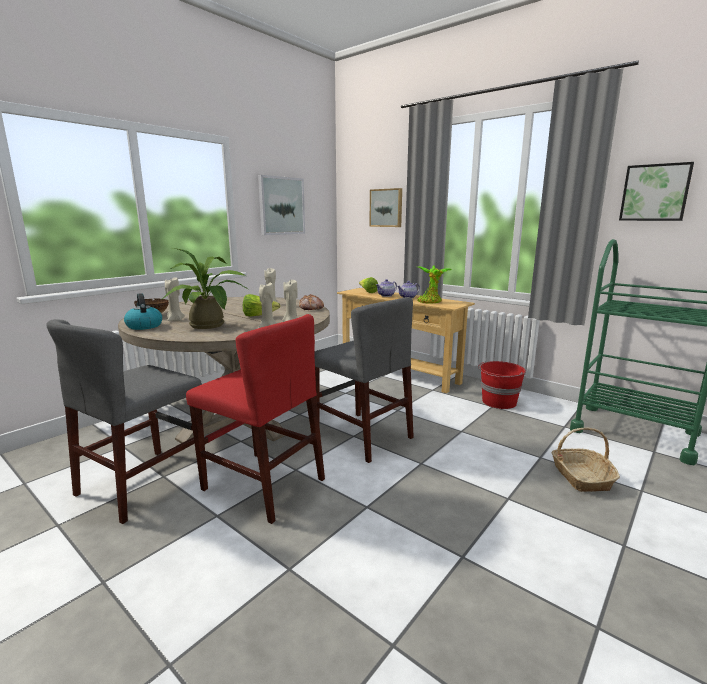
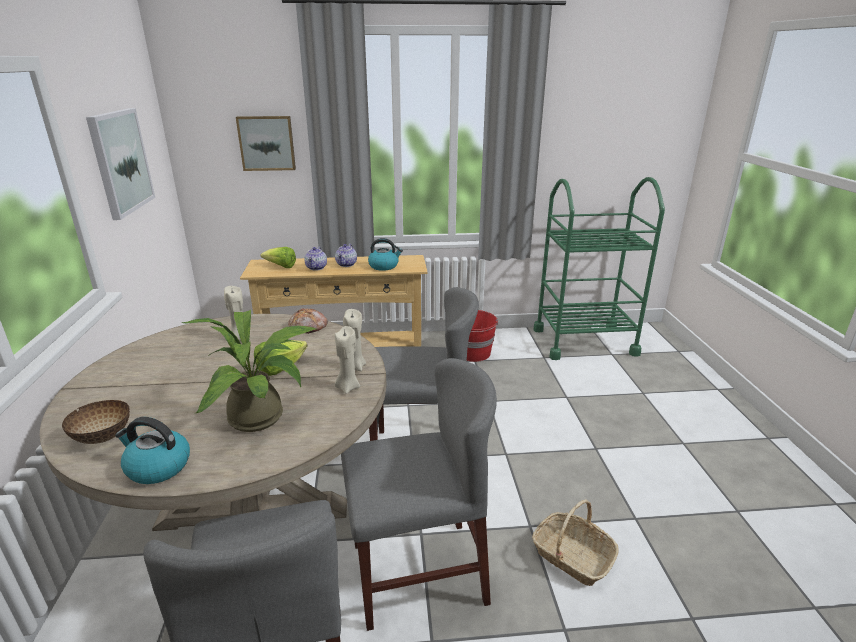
camera: 45 degrees left, 10 degrees up
beige candle [165,277,185,321] -> none
red chair [186,314,325,524] -> grey chair [341,358,497,631]
potted plant [417,265,452,304] -> kettle [368,238,403,271]
basket [552,428,620,492] -> basket moved to [532,500,619,586]
picture [619,162,694,221] -> none

